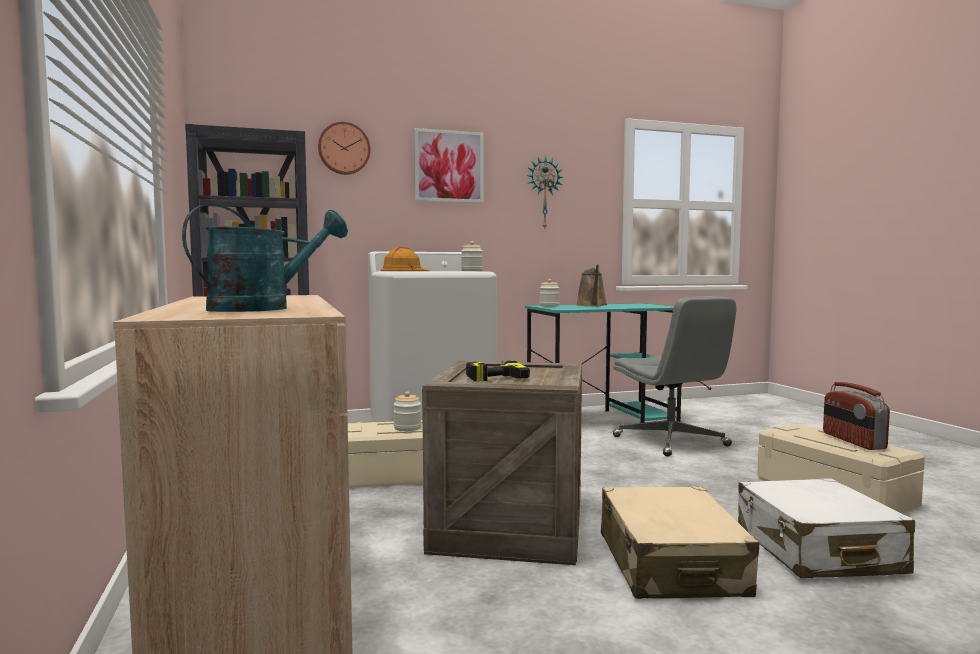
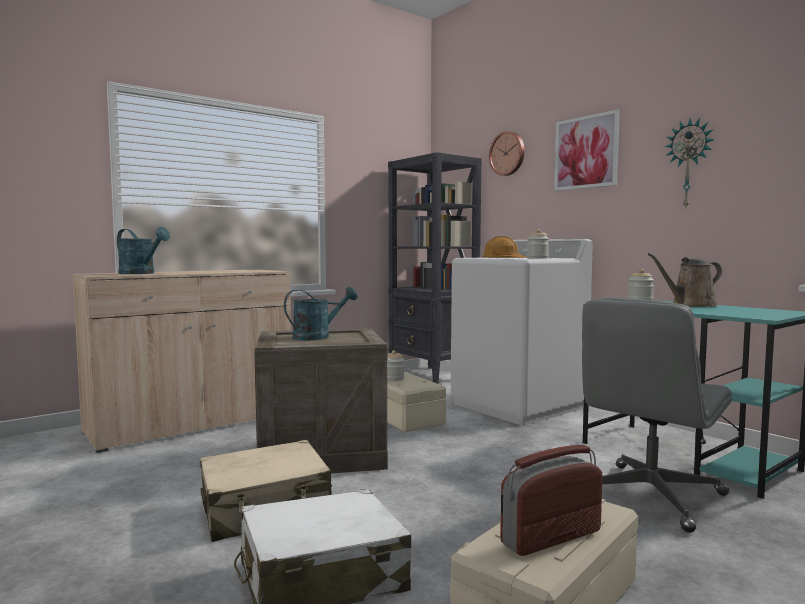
camera: 70 degrees right, 0 degrees up
power drill [466,361,530,382] -> turquoise watering can [284,287,358,341]

